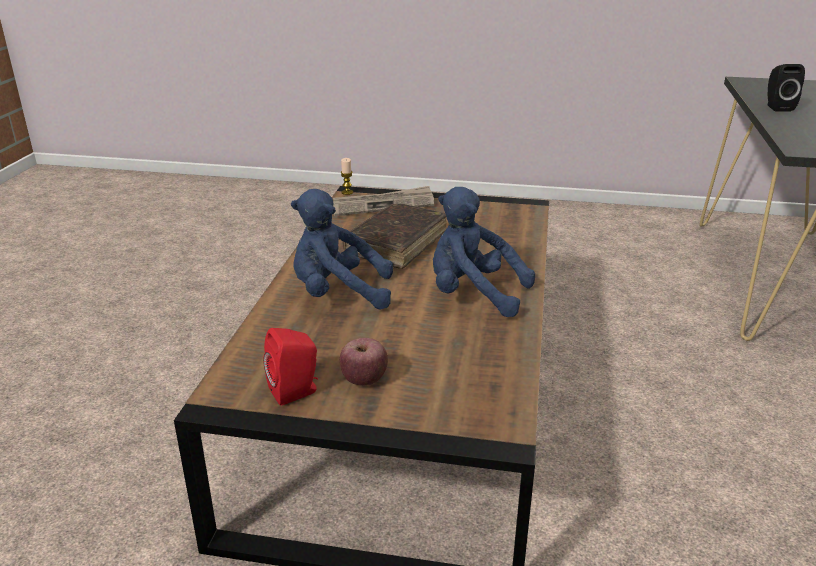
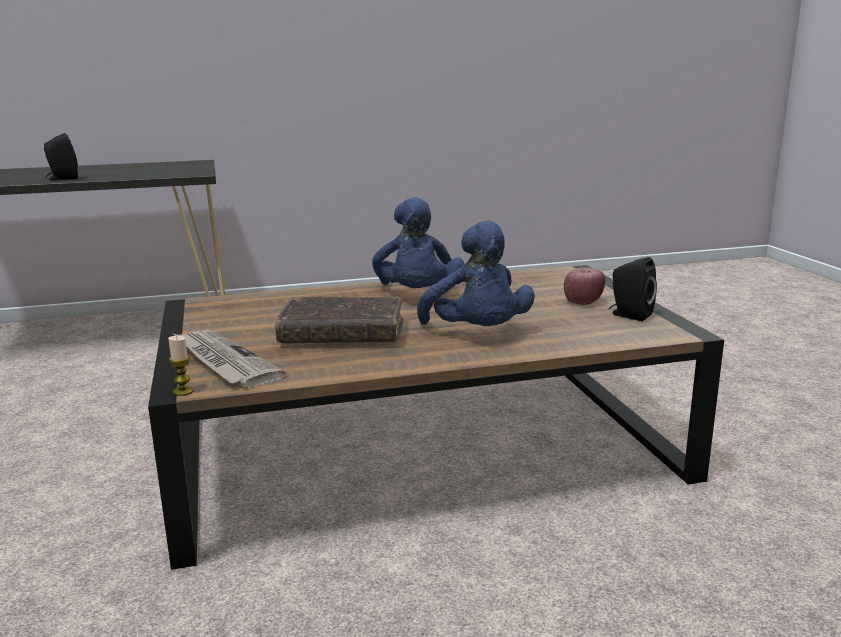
camera: 115 degrees left, 10 degrees down
red speaker [263,328,318,405] -> black speaker [609,257,657,321]

